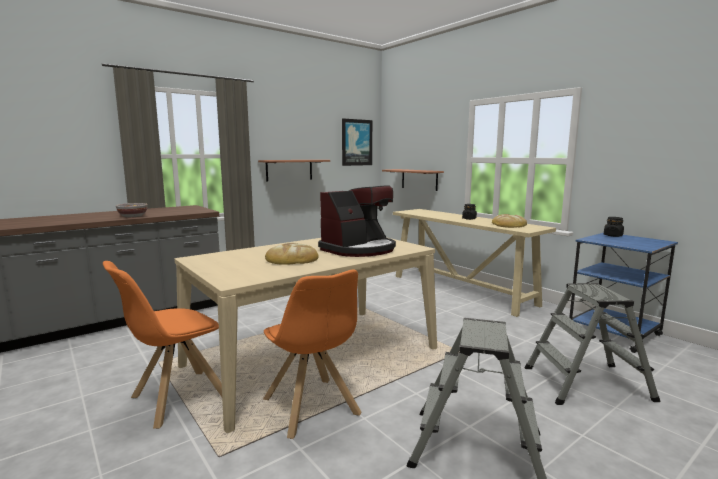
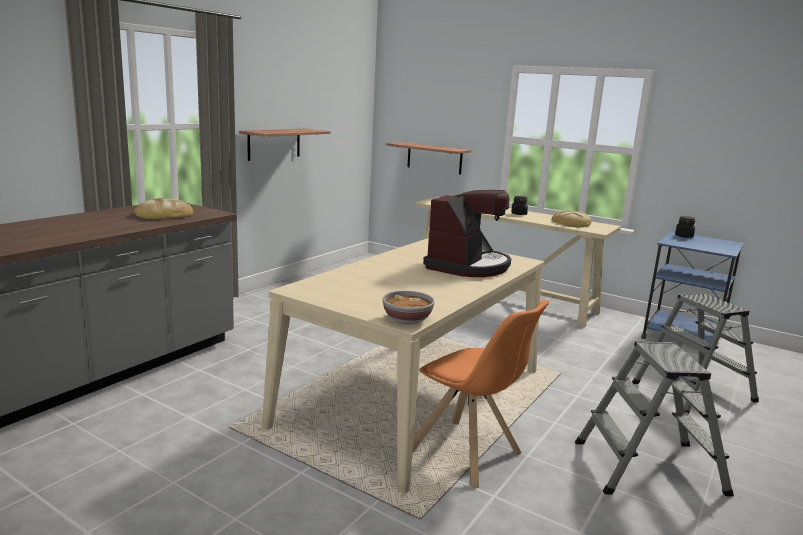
camera: 20 degrees left, 5 degrees up
orange chair [103,261,222,429] -> none
bowl [116,203,148,217] -> bowl moved to [383,291,435,324]
bread [265,242,319,265] -> bread moved to [135,198,193,219]
picture [342,118,372,166] -> none

